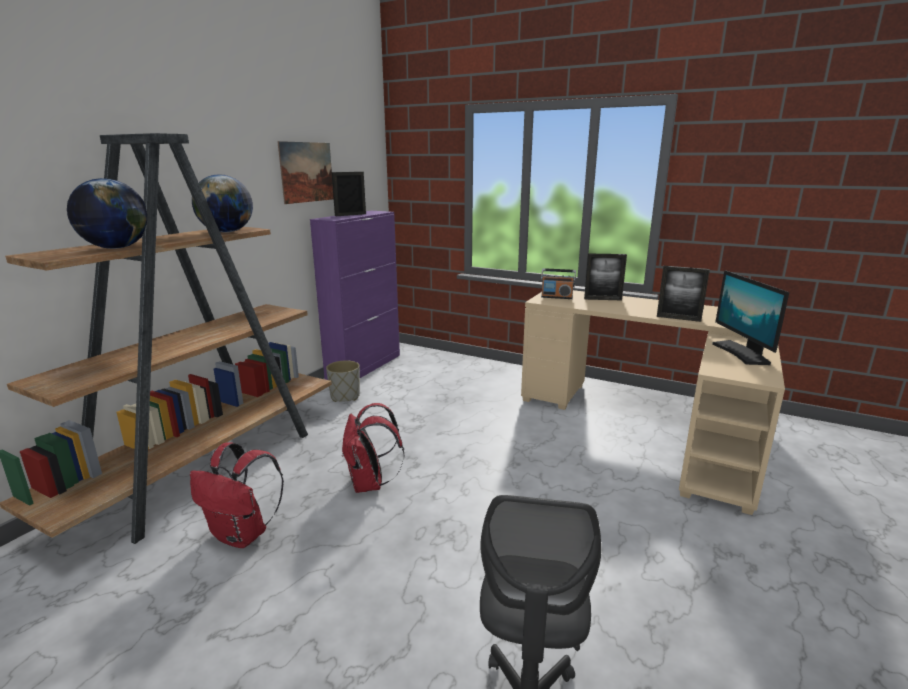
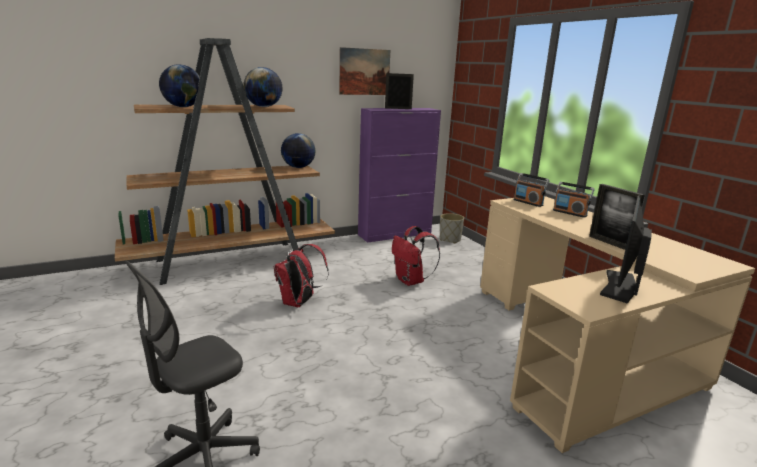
camera: 35 degrees right, 0 degrees up
red backpack [190,442,284,548] -> red backpack moved to [392,226,440,286]
grey planter [326,360,360,402] -> grey planter moved to [440,213,464,243]
picture frame [584,254,627,300] -> radio [553,182,595,218]
none -> globe [281,133,315,168]

